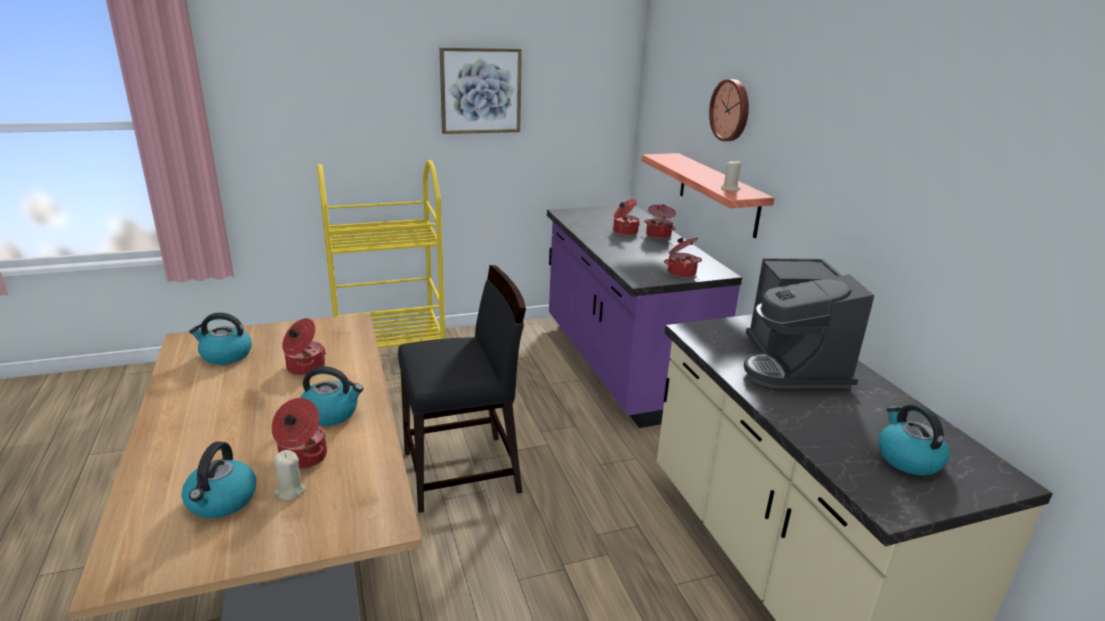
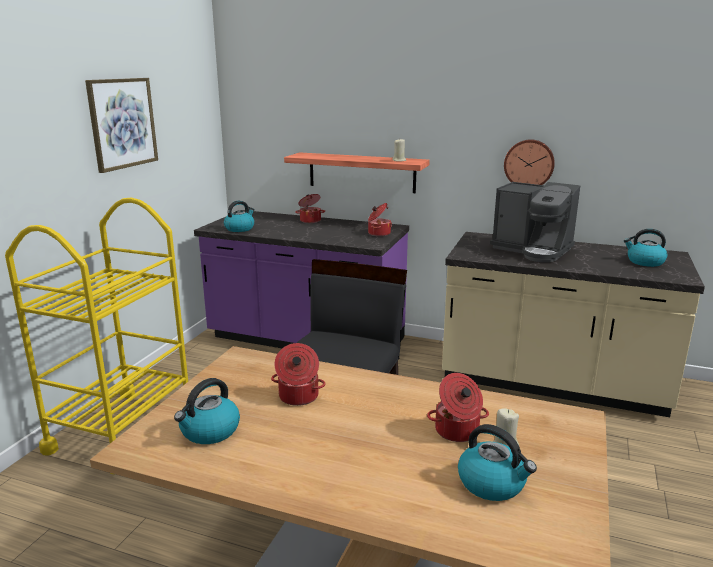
camera: 50 degrees left, 5 degrees down
kettle [301,366,363,426] -> kettle moved to [224,201,254,232]
cooking pot [613,198,640,236] -> none
wall clock [709,79,749,141] -> wall clock moved to [504,139,555,185]

